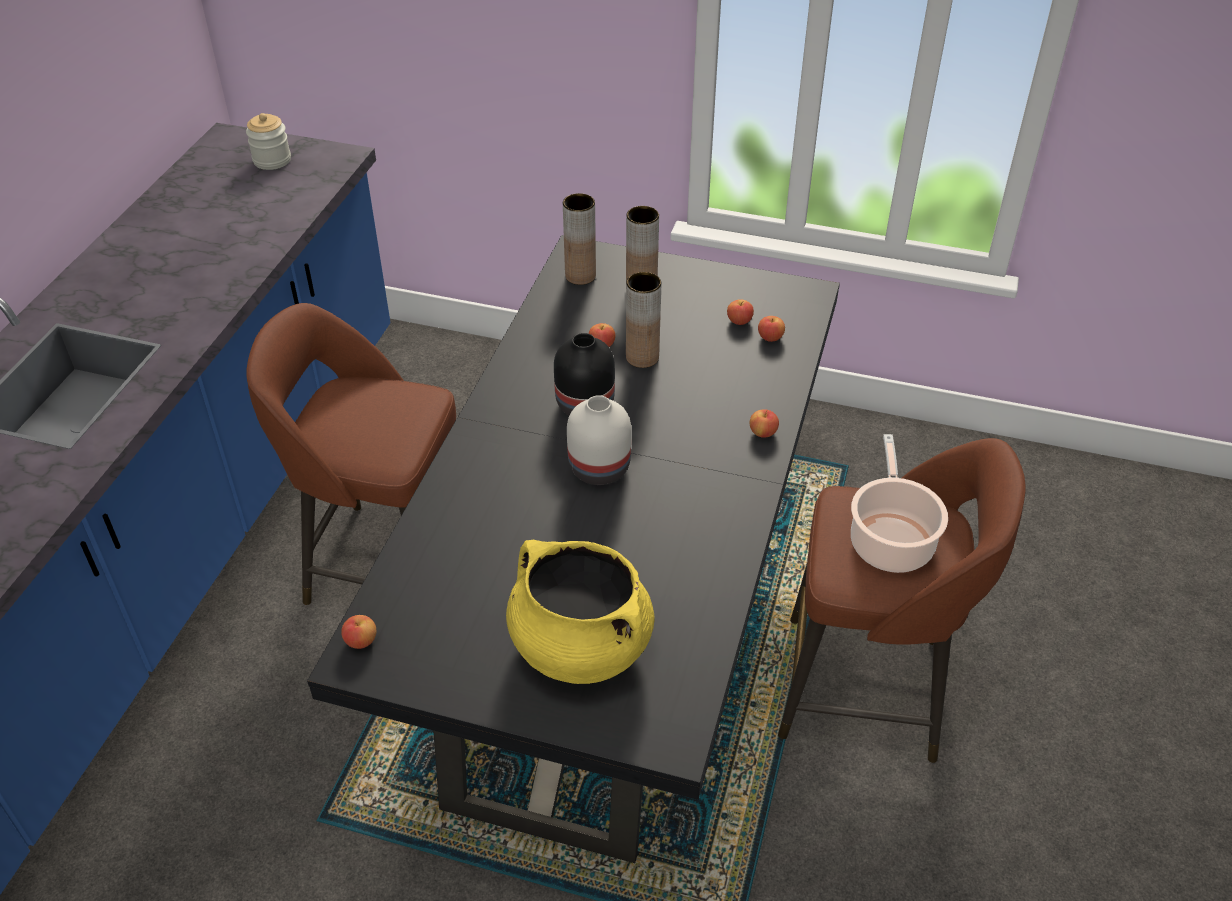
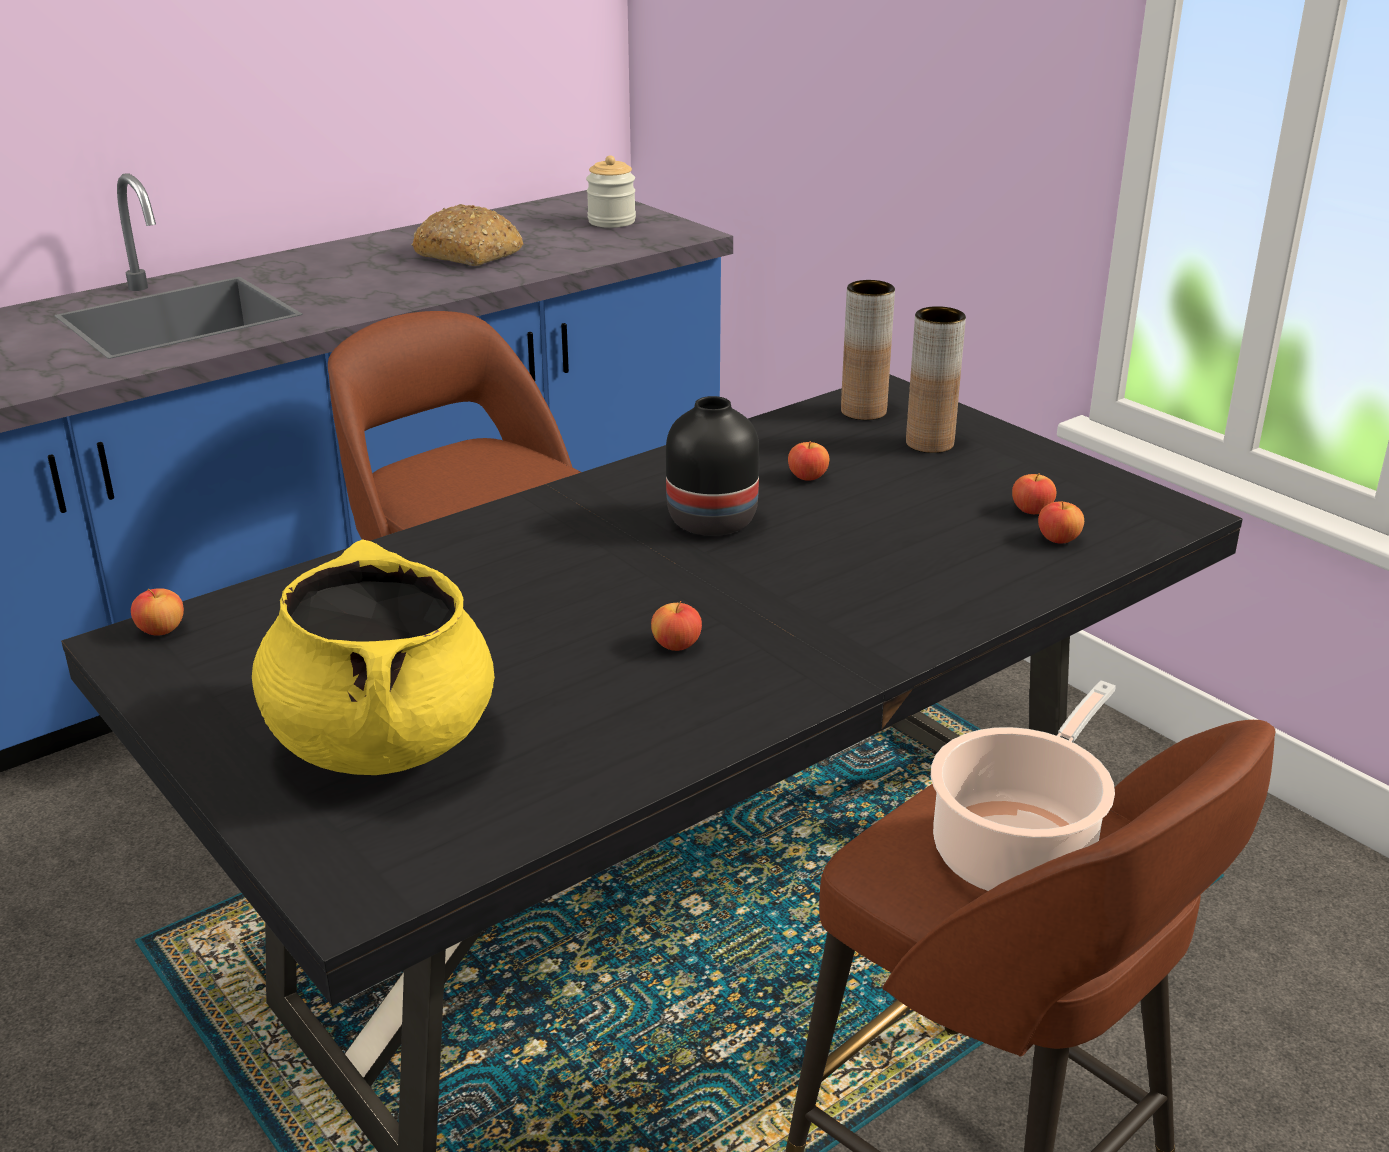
camera: 35 degrees right, 15 degrees down
white vase [567,395,631,485] -> none
brown vase [626,272,661,368] -> none
apple [750,409,779,438] -> apple moved to [651,601,702,651]
none -> bread [411,204,523,266]

